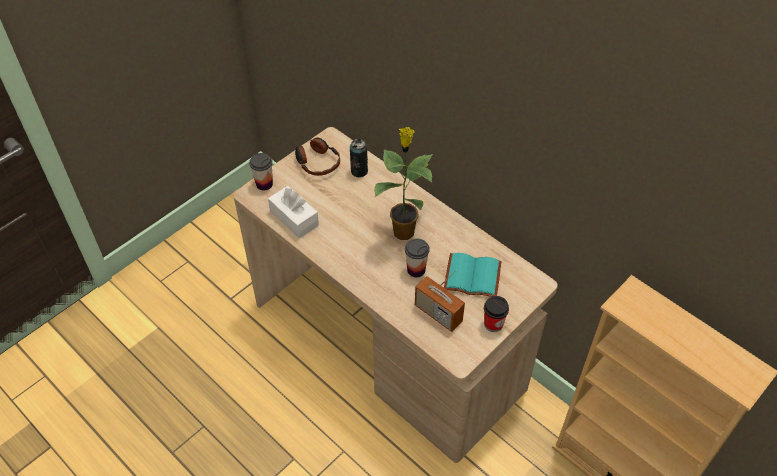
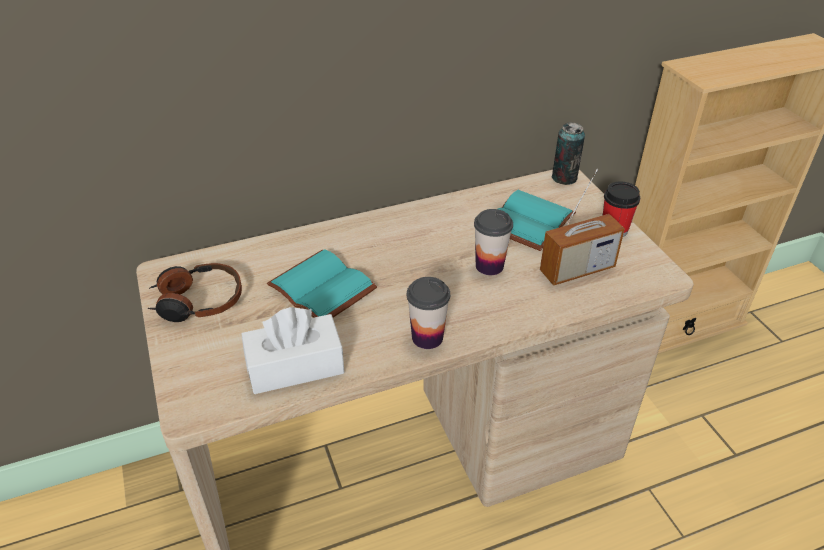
camera: 65 degrees left, 10 degrees down
cup [249,153,273,191] -> cup moved to [407,277,450,349]
can [350,139,368,177] -> can moved to [552,123,585,185]
potted plant [374,127,433,240] -> none
none -> turquoise book [267,249,377,318]

